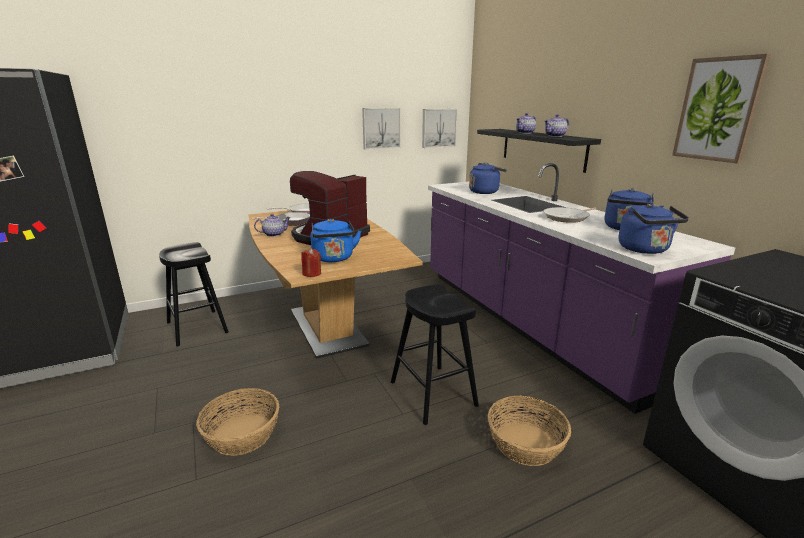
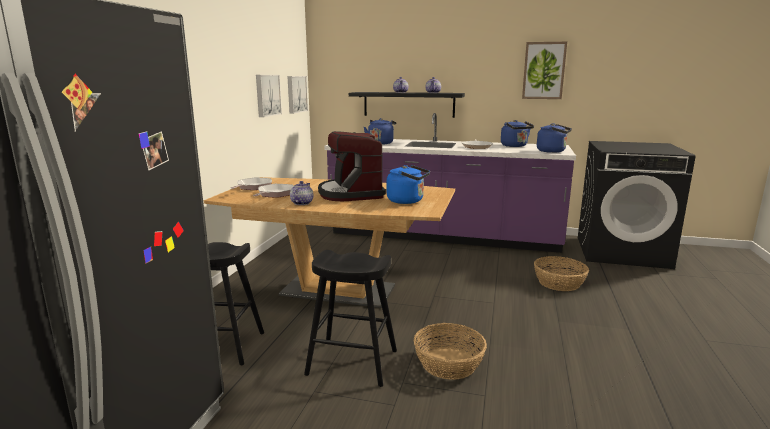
camera: 50 degrees left, 5 degrees down
red candle [301,248,321,277] -> none
black stool [391,284,479,425] -> black stool moved to [304,250,397,387]

